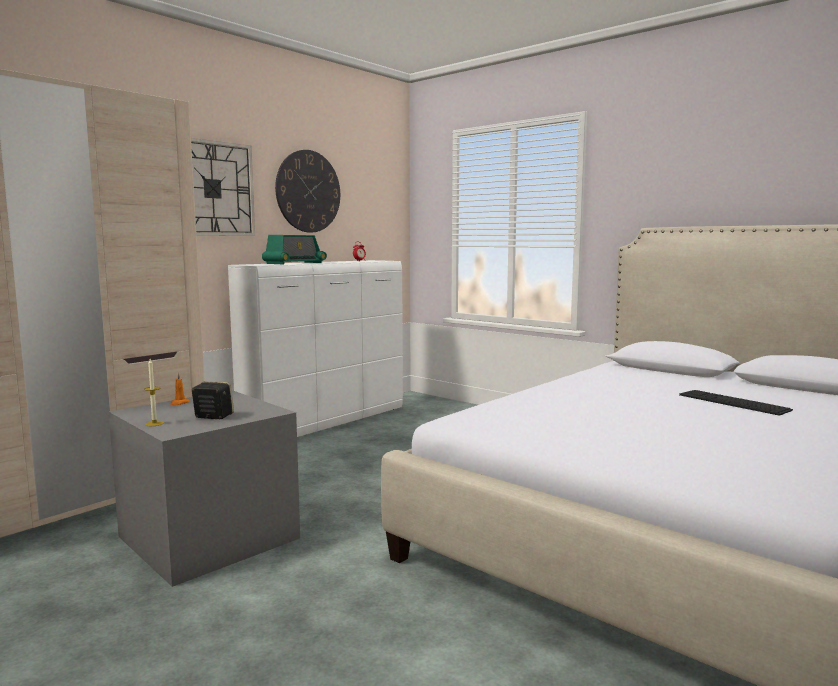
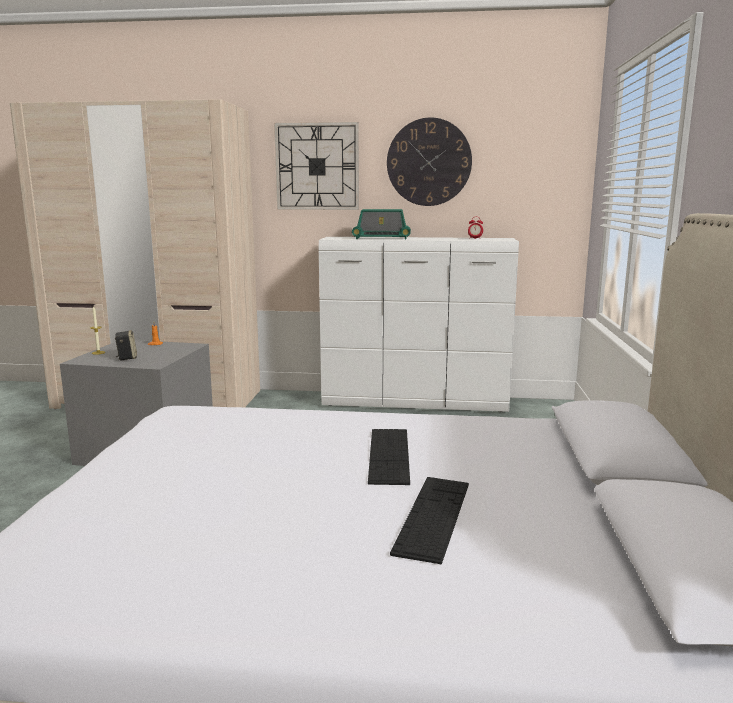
camera: 55 degrees right, 5 degrees up
none -> keyboard [368,429,410,485]

